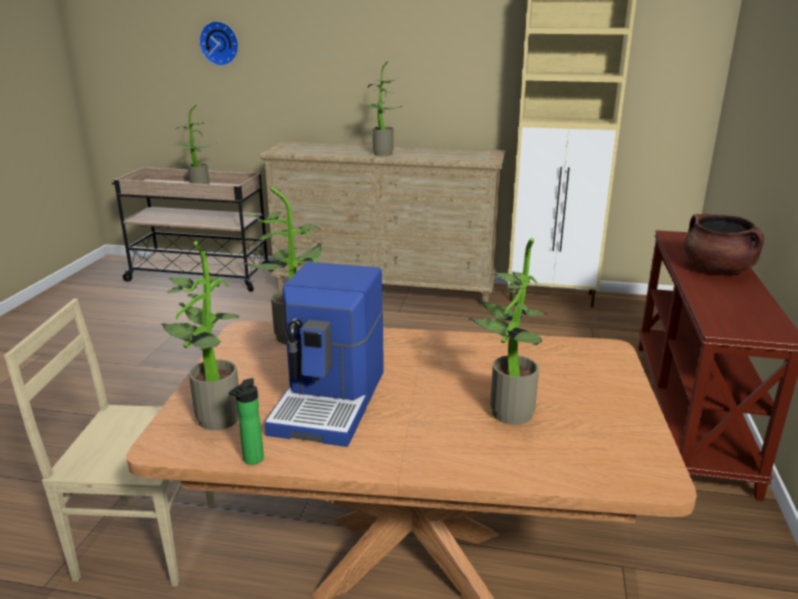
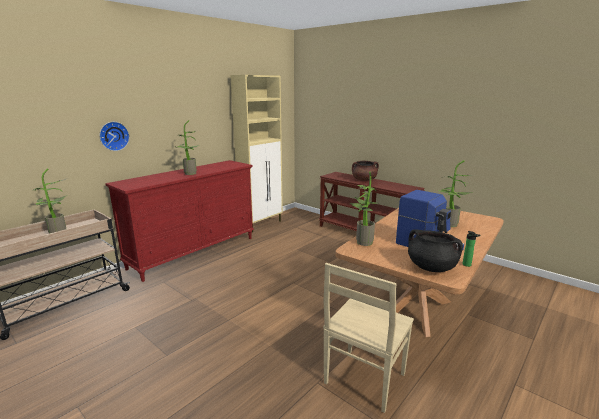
camera: 60 degrees left, 5 degrees down
potted plant [161,241,239,430] -> black cooking pot [408,229,463,272]
wall clock [199,21,239,66] -> wall clock moved to [99,122,129,151]
beige dresser [260,141,506,308] -> red dresser [105,160,254,282]

